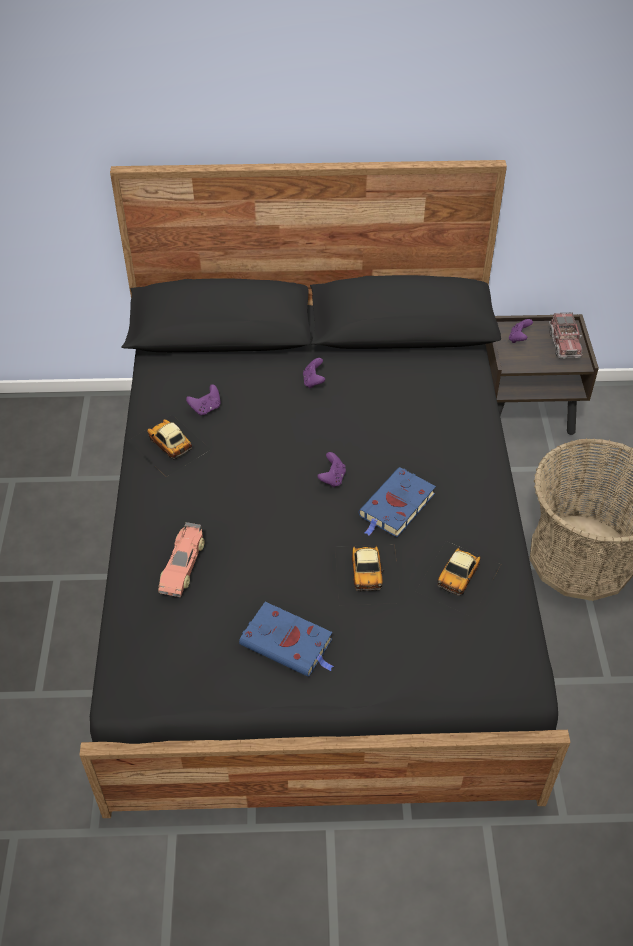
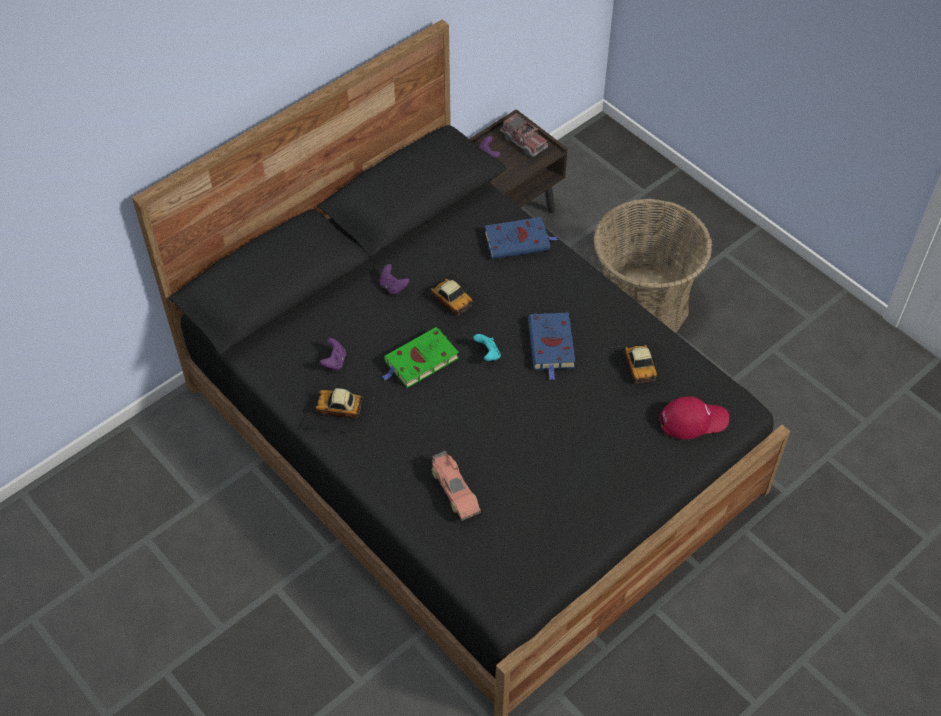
camera: 40 degrees left, 5 degrees up
blue book [239,602,334,677] -> blue book moved to [485,217,558,259]
purple game controller [317,452,346,488] -> turquoise game controller [473,334,501,361]
toy car [335,544,402,605] -> toy car moved to [415,272,491,332]
none -> green book [382,327,459,388]
none -> red cap [660,396,729,439]

